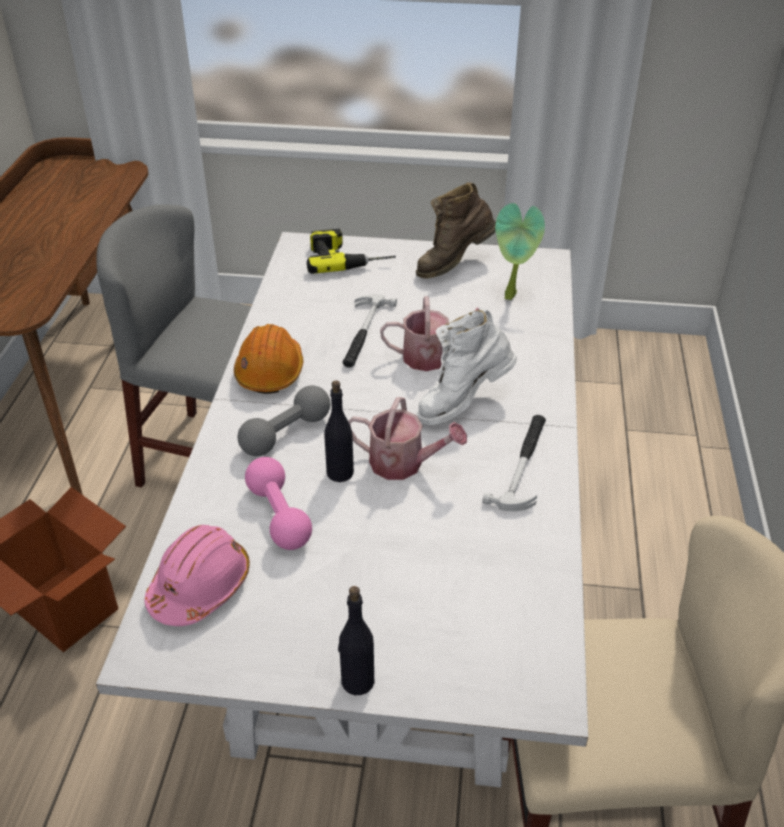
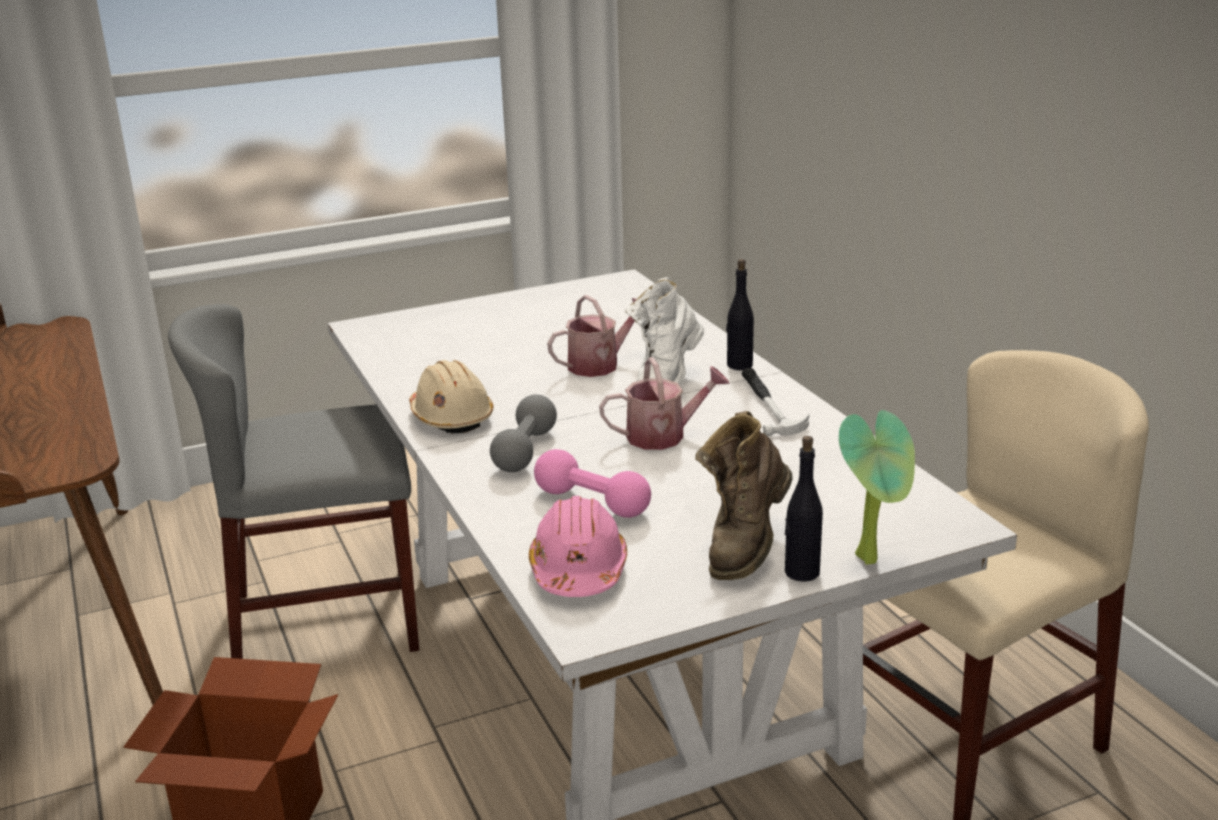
camera: 30 degrees left, 15 degrees down
orange hard hat [234,324,304,394] -> beige hard hat [409,360,493,433]
power drill [307,229,396,274] -> none
black bottle [324,380,354,482] -> black bottle moved to [726,259,754,370]
hammer [342,295,397,368] -> none
brown boot [416,182,496,279] -> brown boot moved to [695,411,792,580]
potted plant [495,203,545,300] -> potted plant moved to [839,410,915,565]

